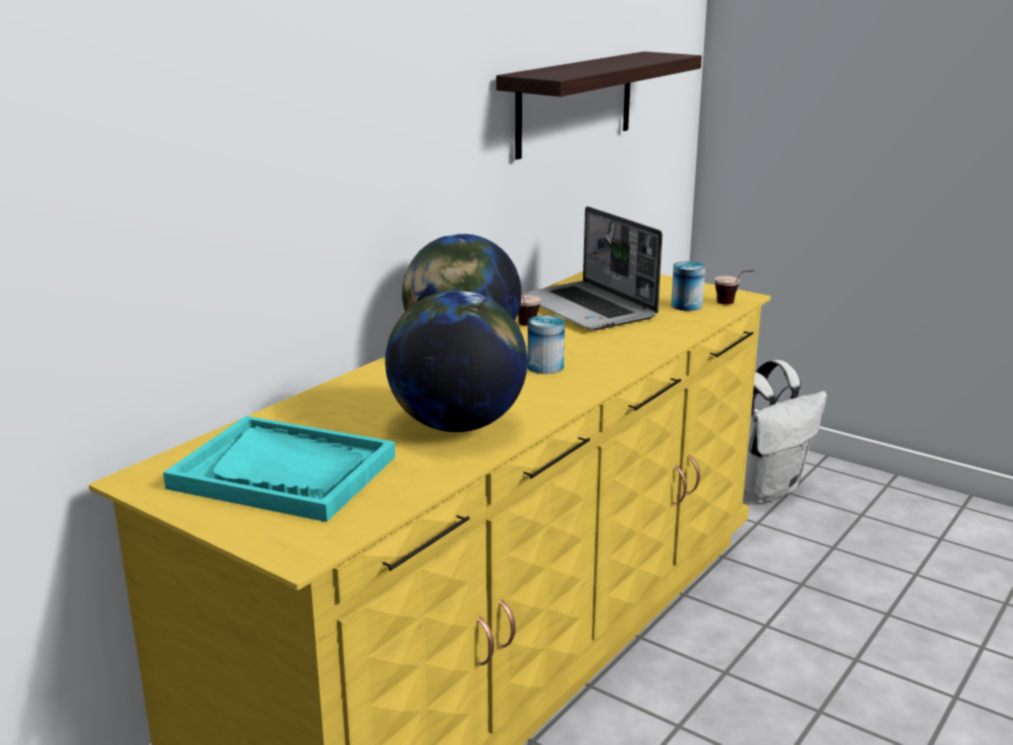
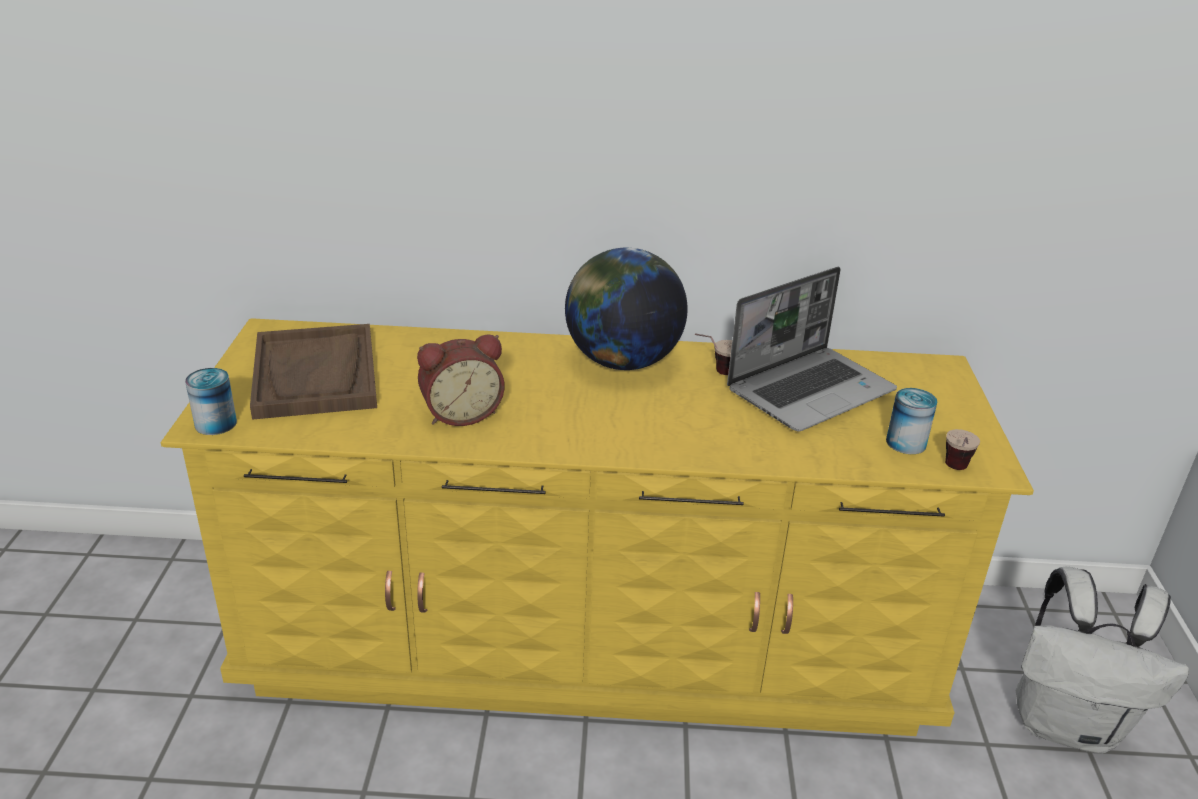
camera: 55 degrees right, 10 degrees up
turquoise tray [163,416,395,522] -> brown tray [250,324,377,420]
globe [385,290,528,432] -> alarm clock [417,334,505,426]
shelf [496,51,702,160] -> none
laptop [523,206,662,330] -> laptop turned 150 degrees counterclockwise [727,267,897,431]
can [527,315,565,374] -> can moved to [185,368,237,435]

